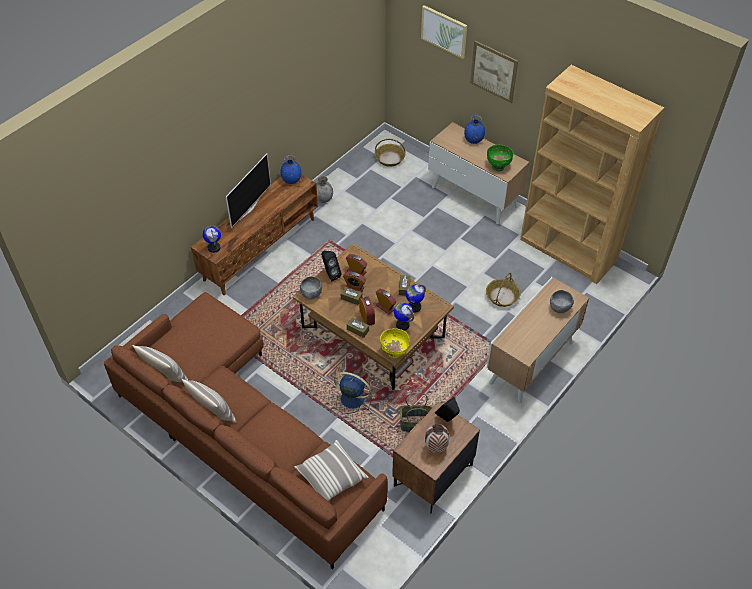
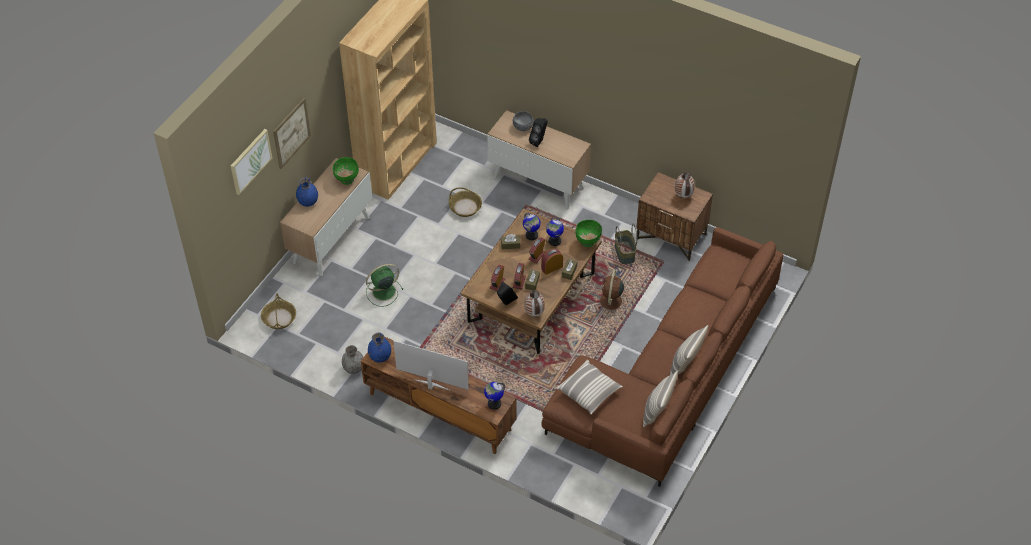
camera: 100 degrees left, 0 degrees up
pillow [294,440,369,502] -> pillow moved to [556,360,623,414]
grey bowl [300,276,322,299] -> vase [524,290,545,317]
blue fan [334,372,371,414] -> brown fan [598,270,628,310]
yellow bowl [380,328,410,358] -> green bowl [575,220,602,247]
black speaker [435,397,460,422] -> black speaker moved to [529,118,548,147]
none -> green fan [366,264,404,307]

